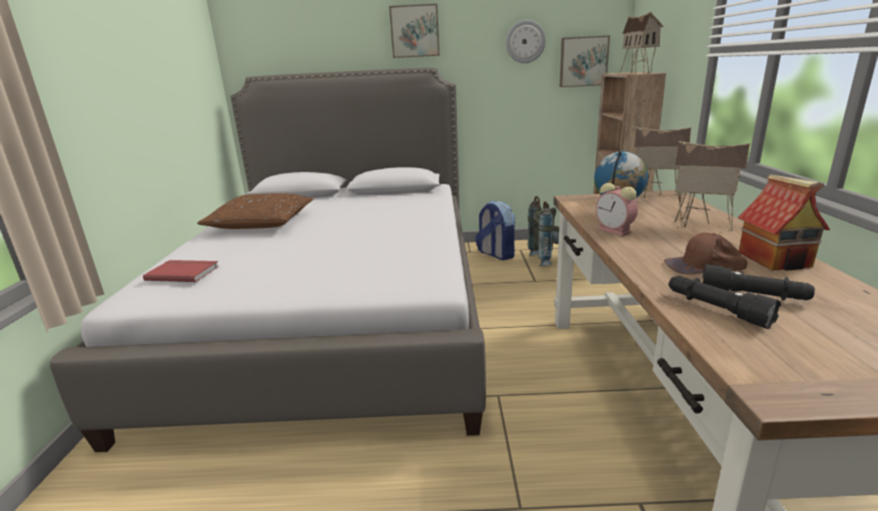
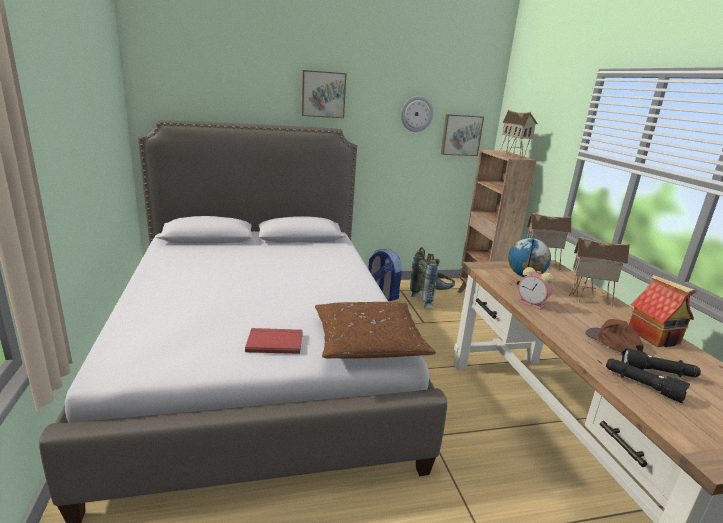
camera: 15 degrees left, 0 degrees up
red book [143,260,219,282] -> red book moved to [245,328,302,354]
brown pillow [197,193,313,229] -> brown pillow moved to [315,302,436,359]
brown cap [664,233,747,274] -> brown cap turned 75 degrees clockwise [585,319,643,353]

